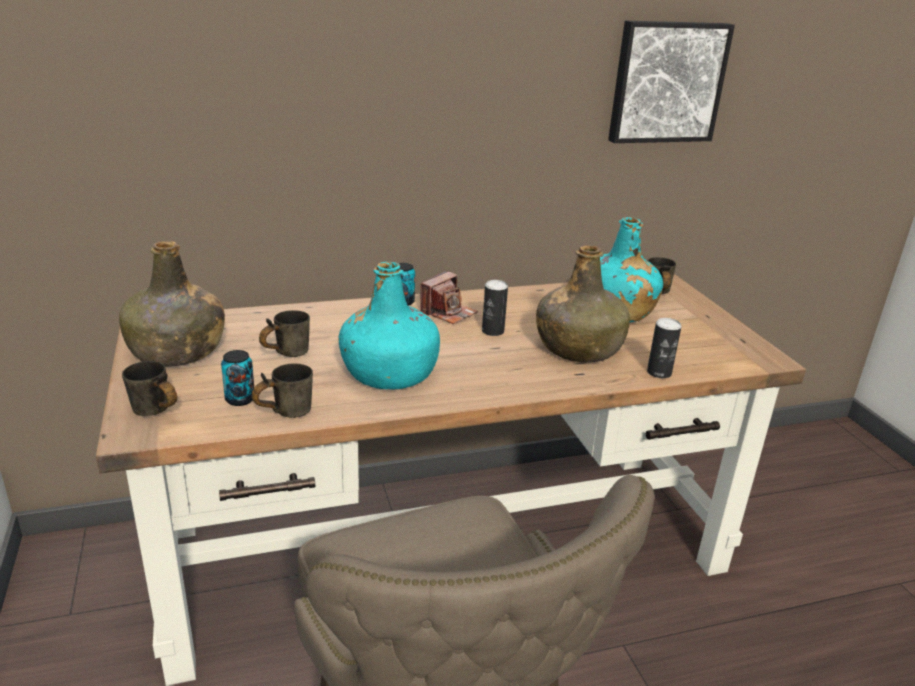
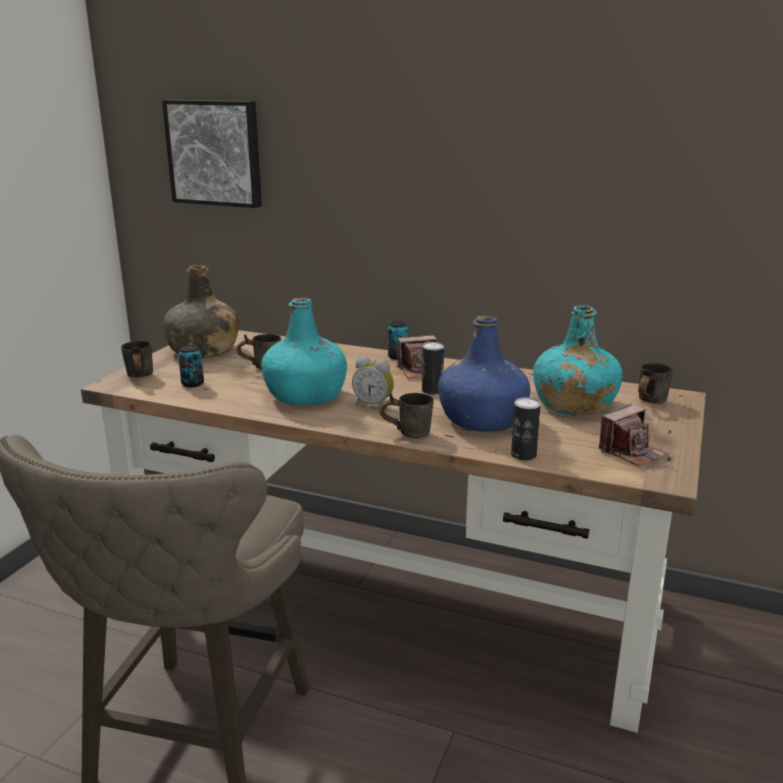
camera: 40 degrees right, 5 degrees down
grey mug [252,364,313,418] -> grey mug moved to [379,392,434,438]
green bottle [536,245,630,362] -> blue bottle [438,316,530,432]
picture [608,21,735,143] -> picture moved to [162,100,262,208]
none -> alarm clock [352,356,394,410]
none -> camera [599,404,669,467]

